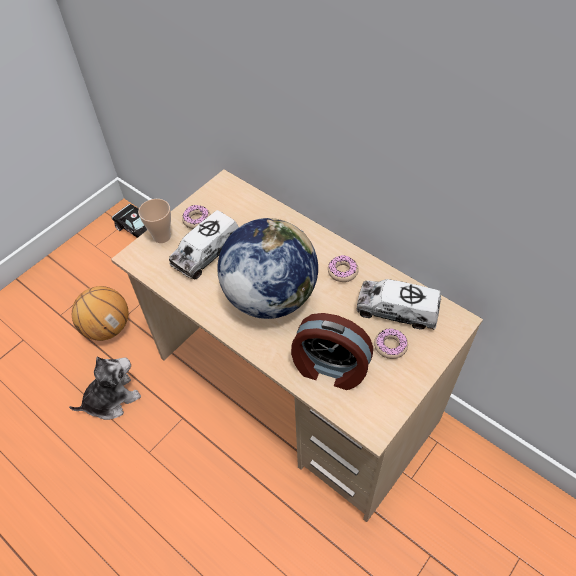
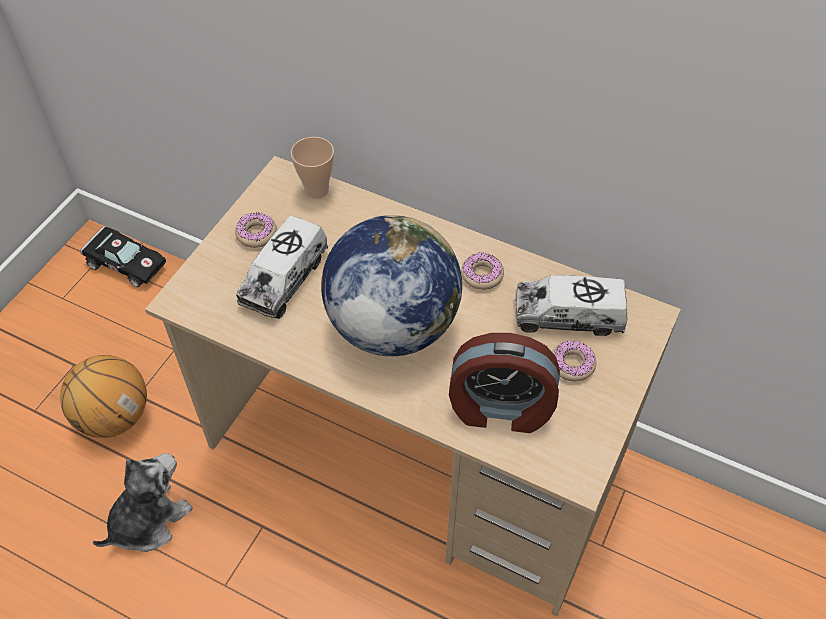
camera: 15 degrees left, 0 degrees up
cup [138,199,171,243] -> cup moved to [291,137,334,199]

